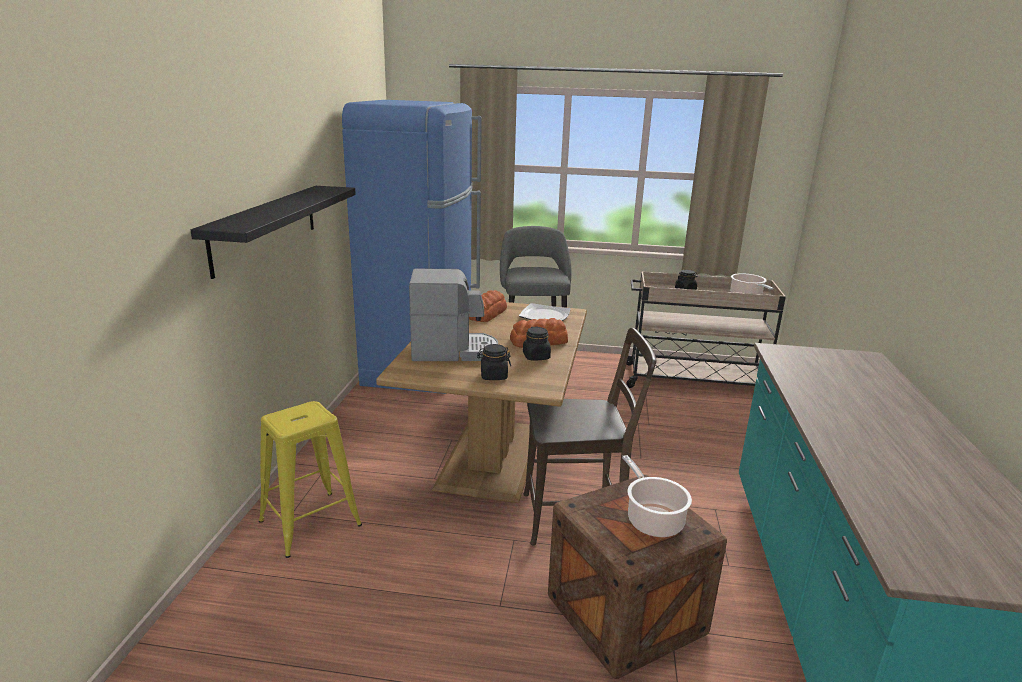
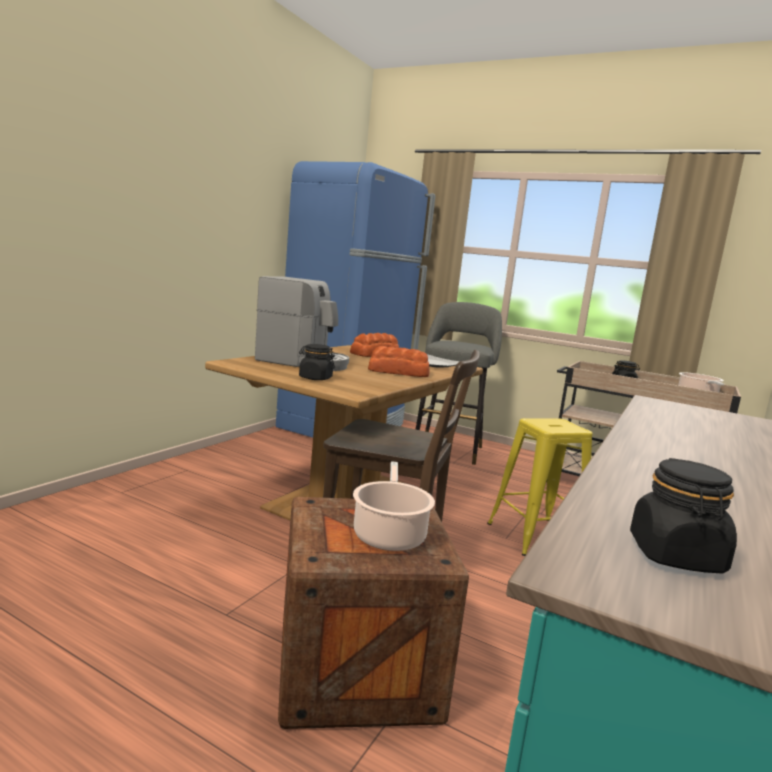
camera: 20 degrees right, 10 degrees down
black shelf [191,186,356,279] -> none
yellow stool [259,401,362,558] -> yellow stool moved to [487,418,592,556]
black jar [523,327,551,360] -> black jar moved to [630,458,737,574]

